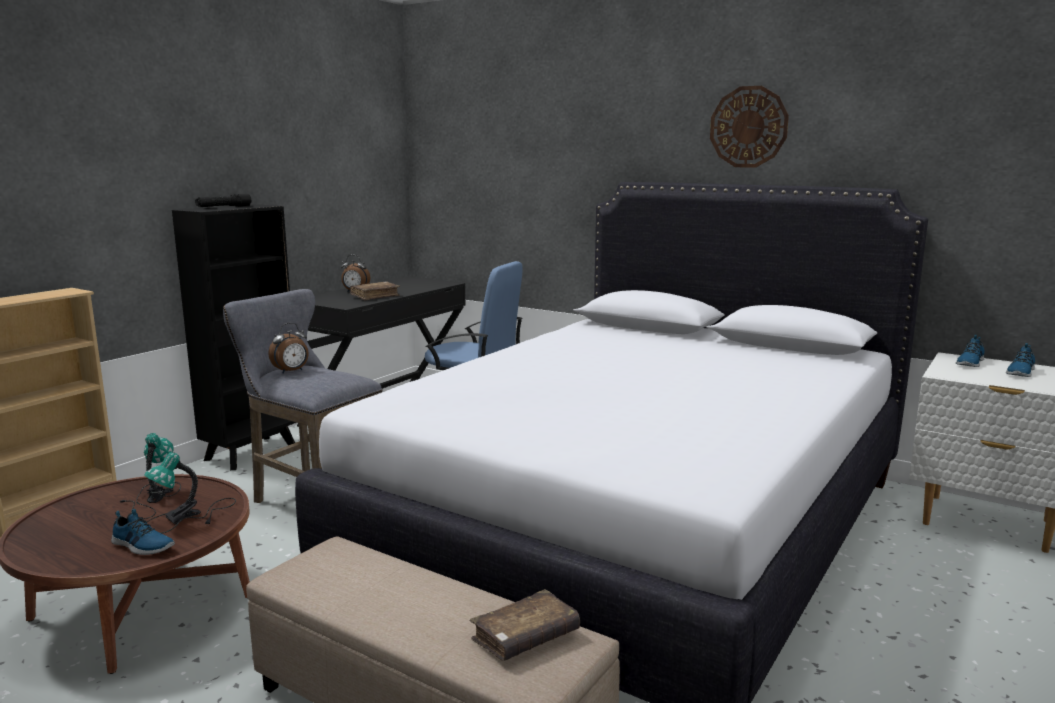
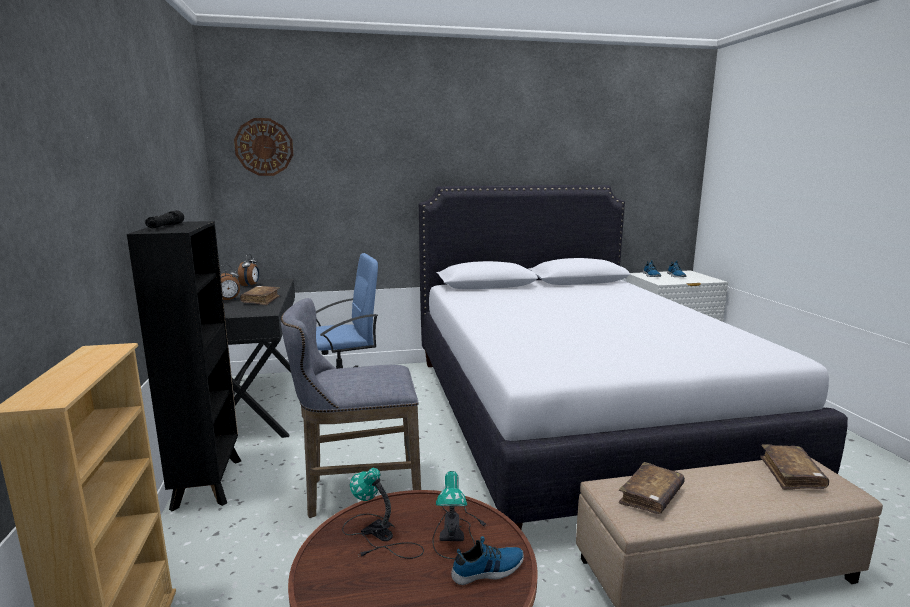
camera: 45 degrees left, 0 degrees up
alarm clock [269,323,309,374] -> alarm clock moved to [238,254,259,287]
wall clock [710,86,789,168] -> wall clock moved to [234,118,293,176]
none -> brown book [619,462,685,514]

